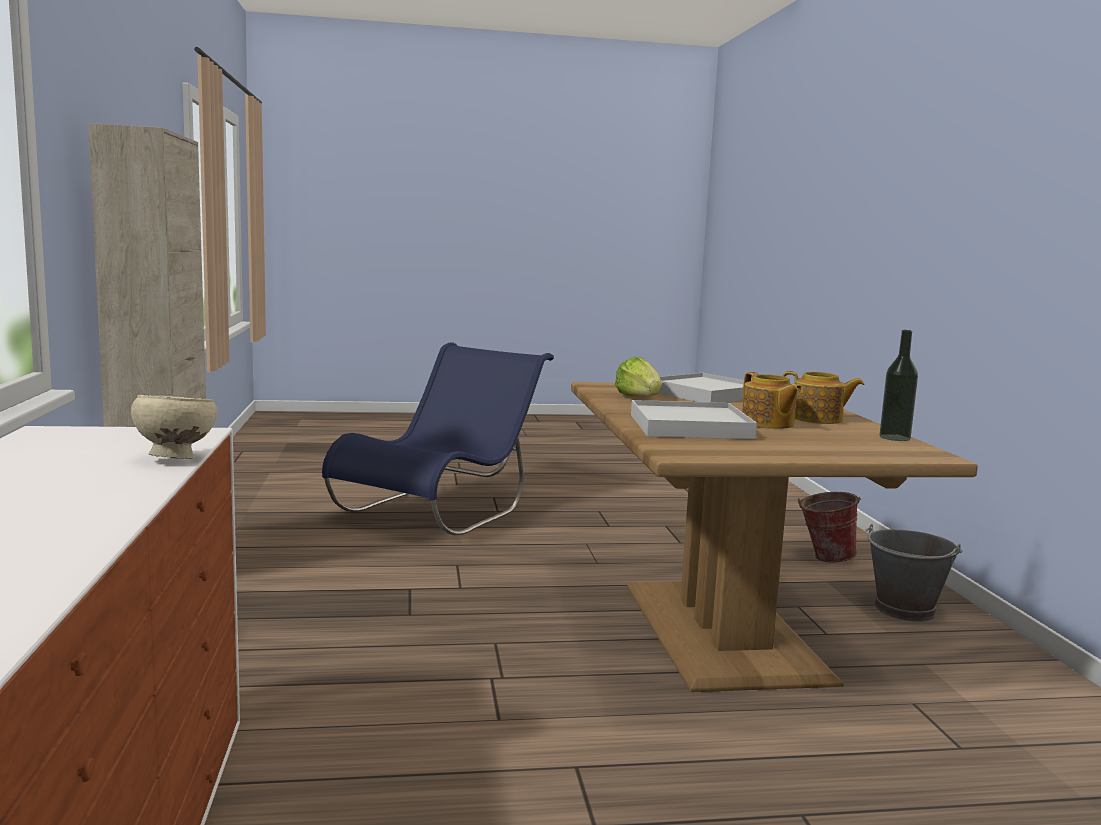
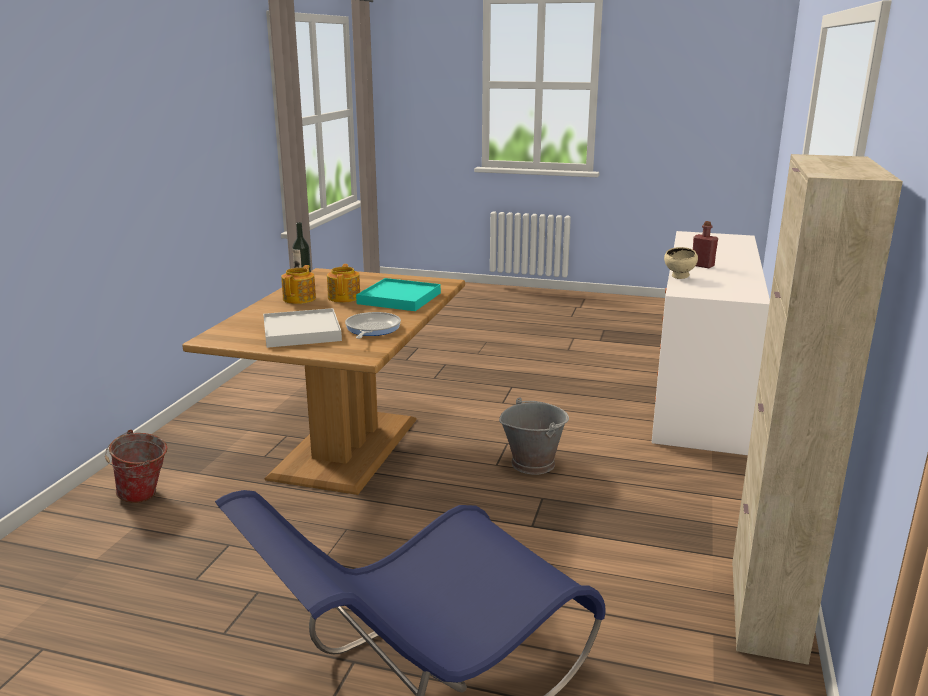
camera: 155 degrees left, 10 degrees up
lettuce [615,356,662,397] -> frying pan [345,312,401,339]
white tray [631,400,757,439] -> turquoise tray [356,278,441,311]
teapot [783,371,864,424] -> teapot turned 60 degrees clockwise [281,265,316,304]
grey bucket [866,524,962,622] -> grey bucket moved to [499,397,569,475]
none -> red bottle [693,221,718,268]

